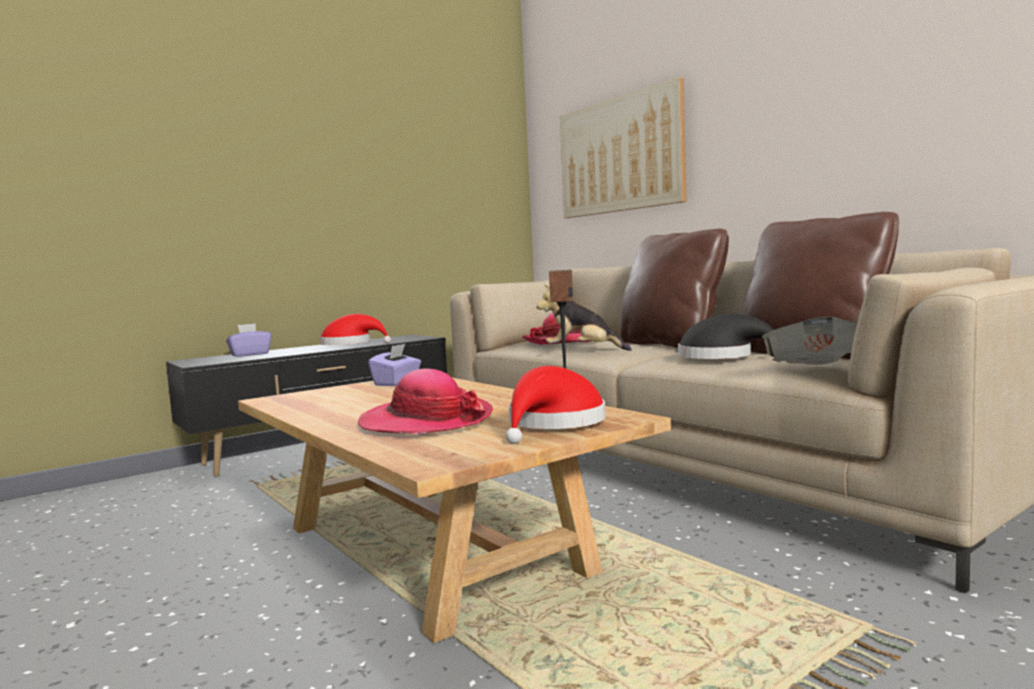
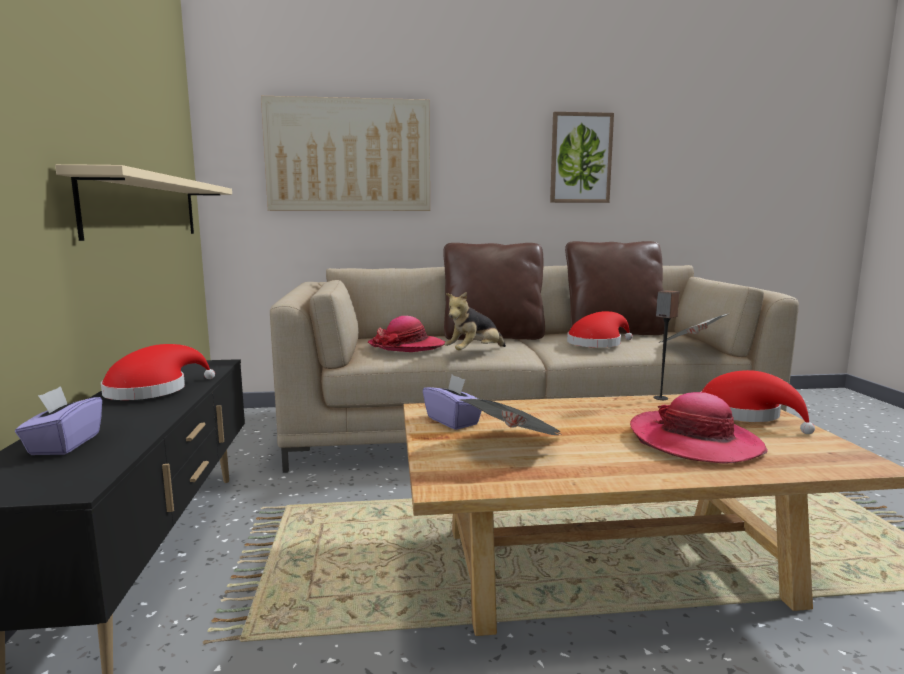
camera: 60 degrees left, 5 degrees up
black hat [678,314,774,359] -> red hat [567,311,633,348]
none -> beige shelf [55,164,232,241]
none -> newspaper [460,399,563,435]
none -> picture [550,112,614,203]

